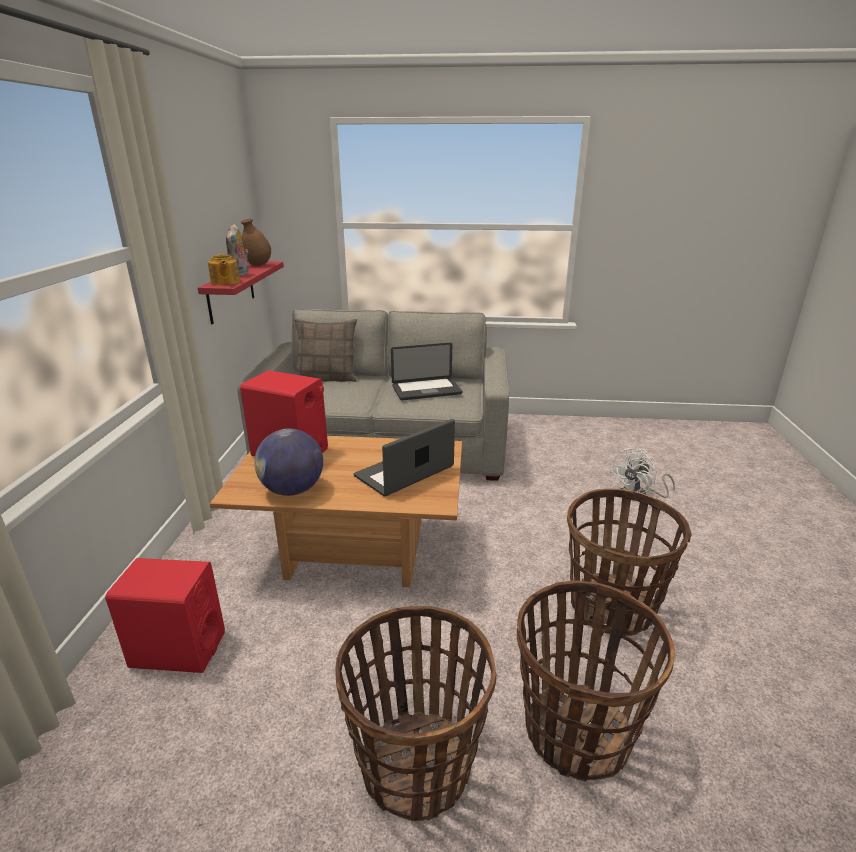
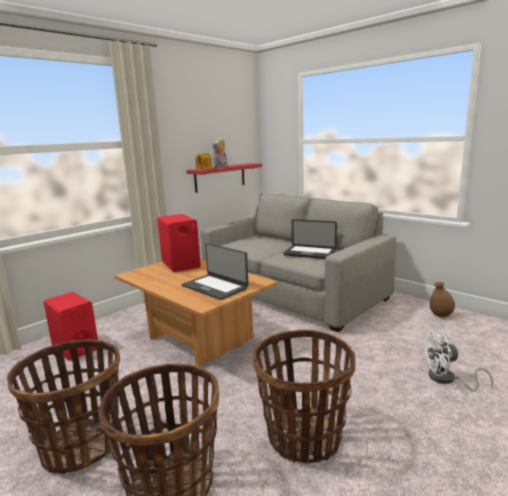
camera: 40 degrees right, 10 degrees down
brown vase [241,219,271,266] -> brown vase moved to [430,282,455,317]
globe [254,429,323,496] -> none
pillow [294,318,357,382] -> none
laptop [354,419,455,497] -> laptop turned 135 degrees counterclockwise [182,243,249,300]

